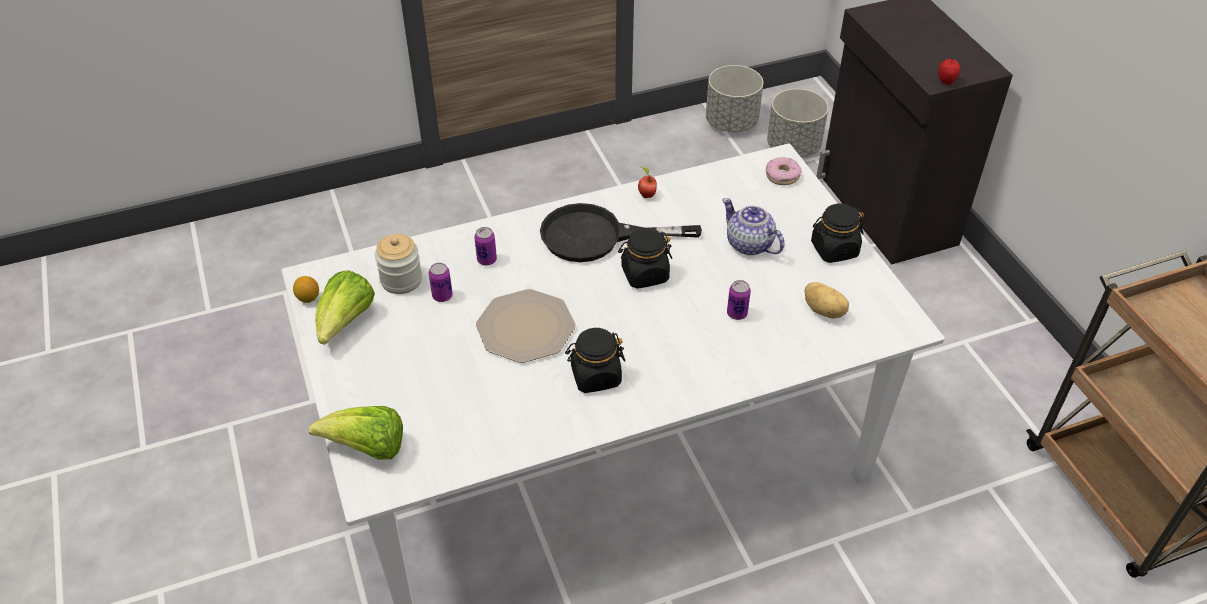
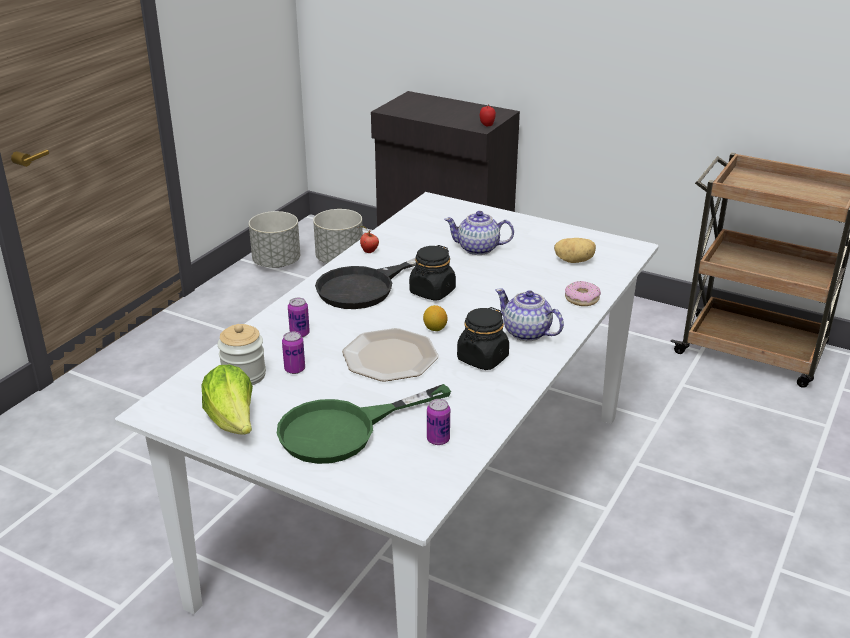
camera: 40 degrees left, 15 degrees down
lemon [293,276,319,303] -> lemon moved to [423,305,448,331]
lettuce [309,406,403,460] -> none
can [727,280,751,320] -> can moved to [427,399,450,445]
donut [766,157,802,185] -> donut moved to [565,281,601,306]
black jar [811,204,865,263] -> none
none -> green frying pan [277,384,451,464]
none -> teapot [496,289,564,341]

